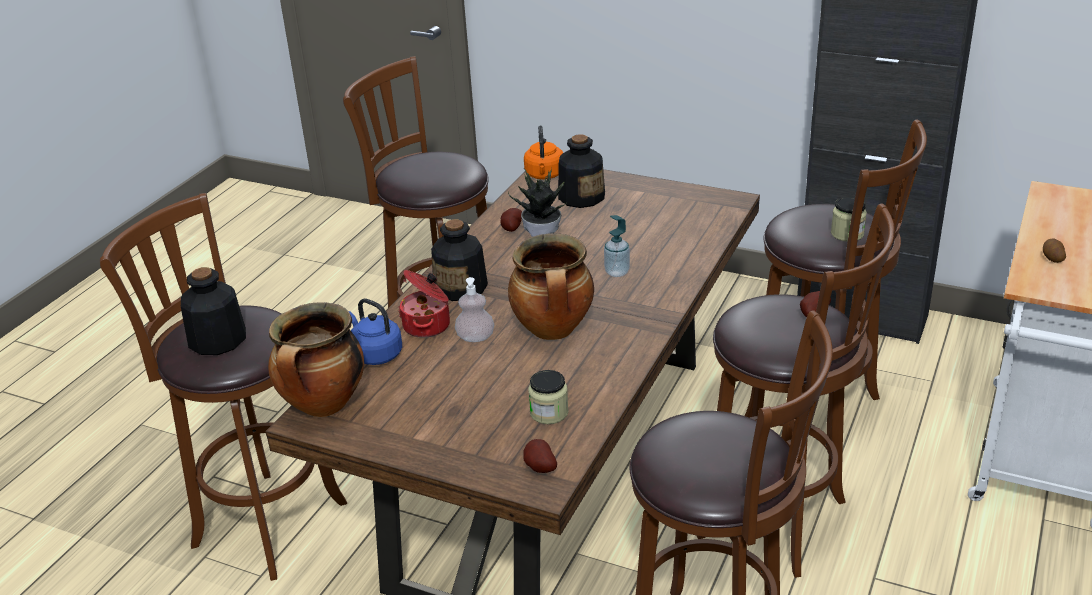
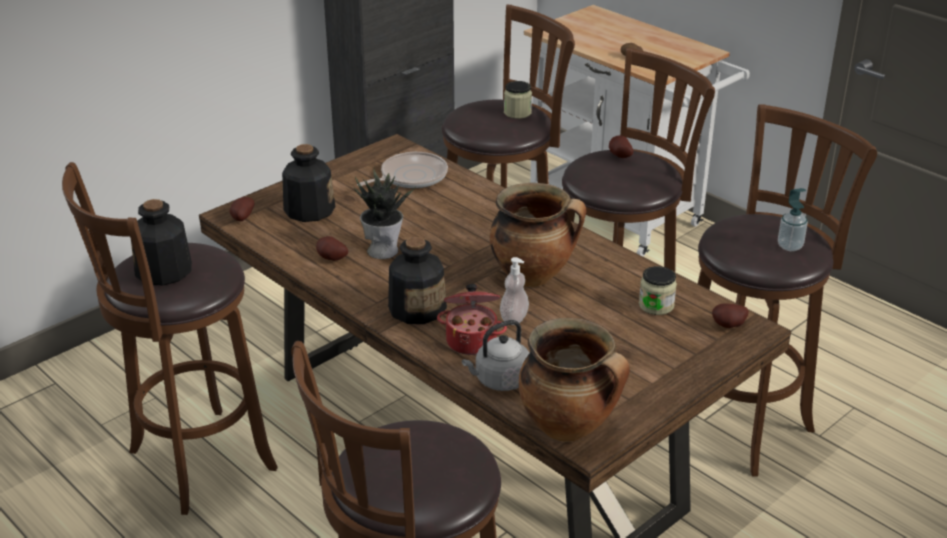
camera: 70 degrees left, 0 degrees up
bottle [181,267,246,355] -> bottle moved to [131,199,192,286]
blue kettle [348,298,402,365] -> grey kettle [462,320,530,391]
orange kettle [524,125,563,179] -> potato [230,197,255,221]
soap dispenser [604,215,630,277] -> soap dispenser moved to [778,188,808,251]
none -> frying pan [357,152,448,188]

